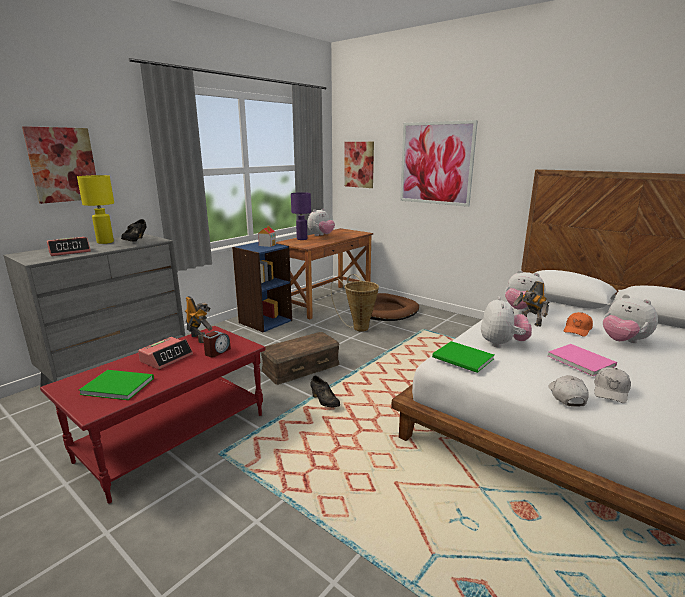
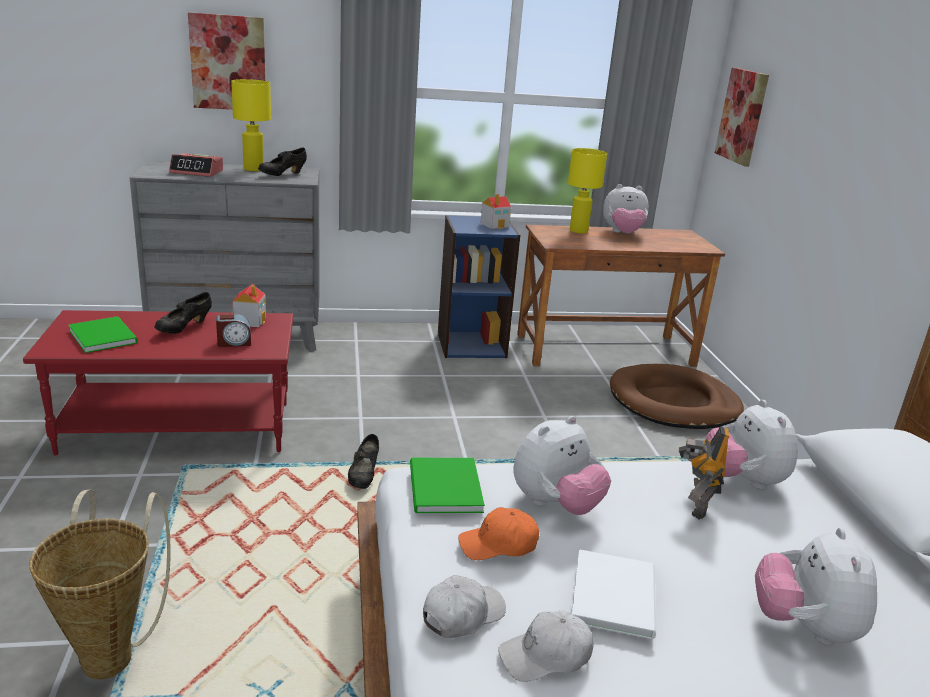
camera: 40 degrees right, 5 degrees up
alarm clock [138,337,193,370] -> black shoe [155,292,212,333]
toy robot [185,296,213,343] -> toy house [232,284,266,327]
brown storage box [261,332,340,385] -> none
purple table lamp [291,192,311,240] -> yellow table lamp [568,148,607,233]
basket [331,274,379,332] -> basket moved to [29,490,171,679]
picture [400,120,478,207] -> none
pink book [548,344,617,376] -> white book [572,549,656,639]
orange cap [564,312,593,337] -> orange cap moved to [458,507,539,560]

